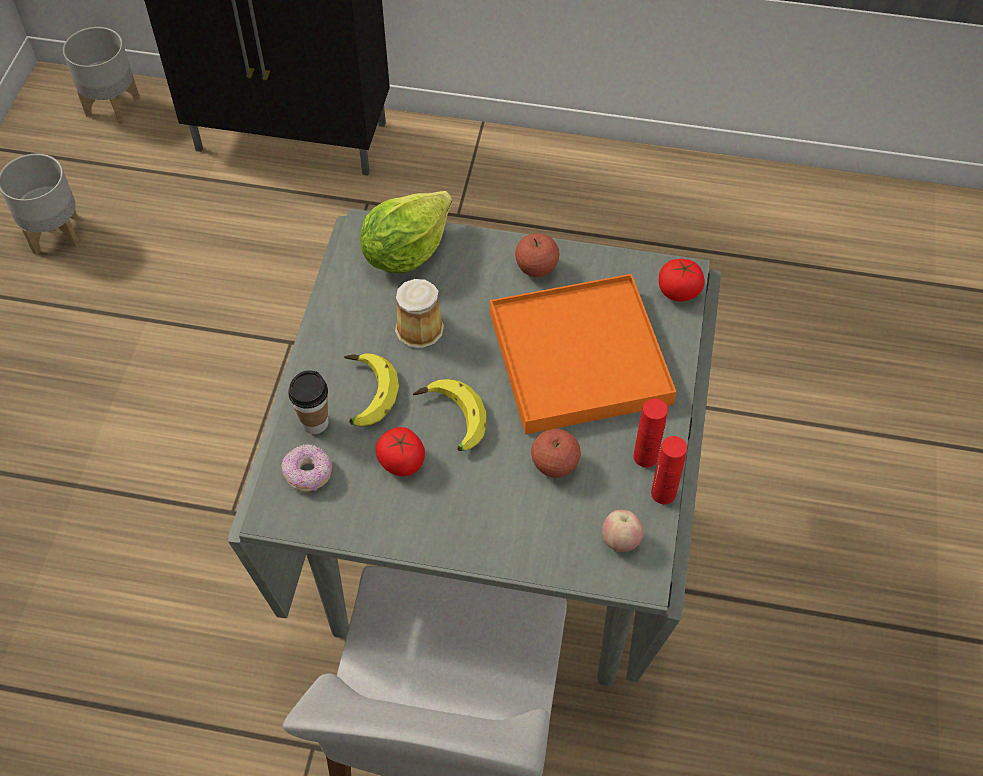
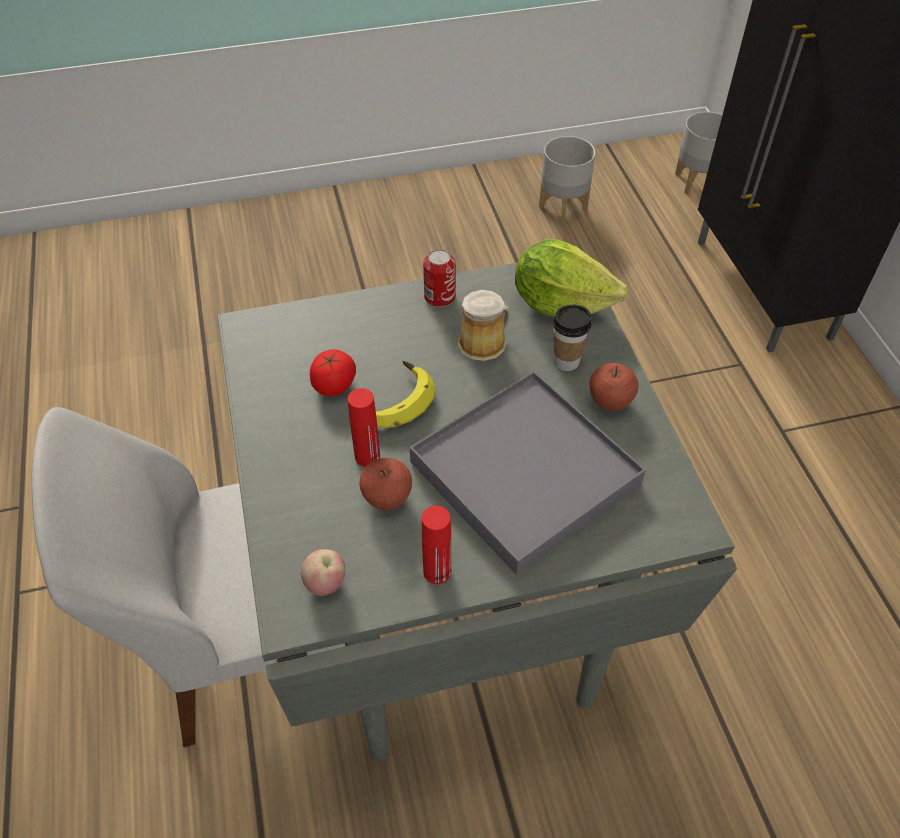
camera: 65 degrees right, 5 degrees down
donut [281,444,332,492] -> none
cup [288,370,328,434] -> cup moved to [553,305,592,371]
banana [344,354,399,427] -> none
orange tray [490,274,676,434] -> grey tray [410,371,646,575]
red bottle [651,436,687,504] -> red bottle moved to [348,388,380,467]
tomato [659,259,705,302] -> none
none -> can [423,249,456,307]

